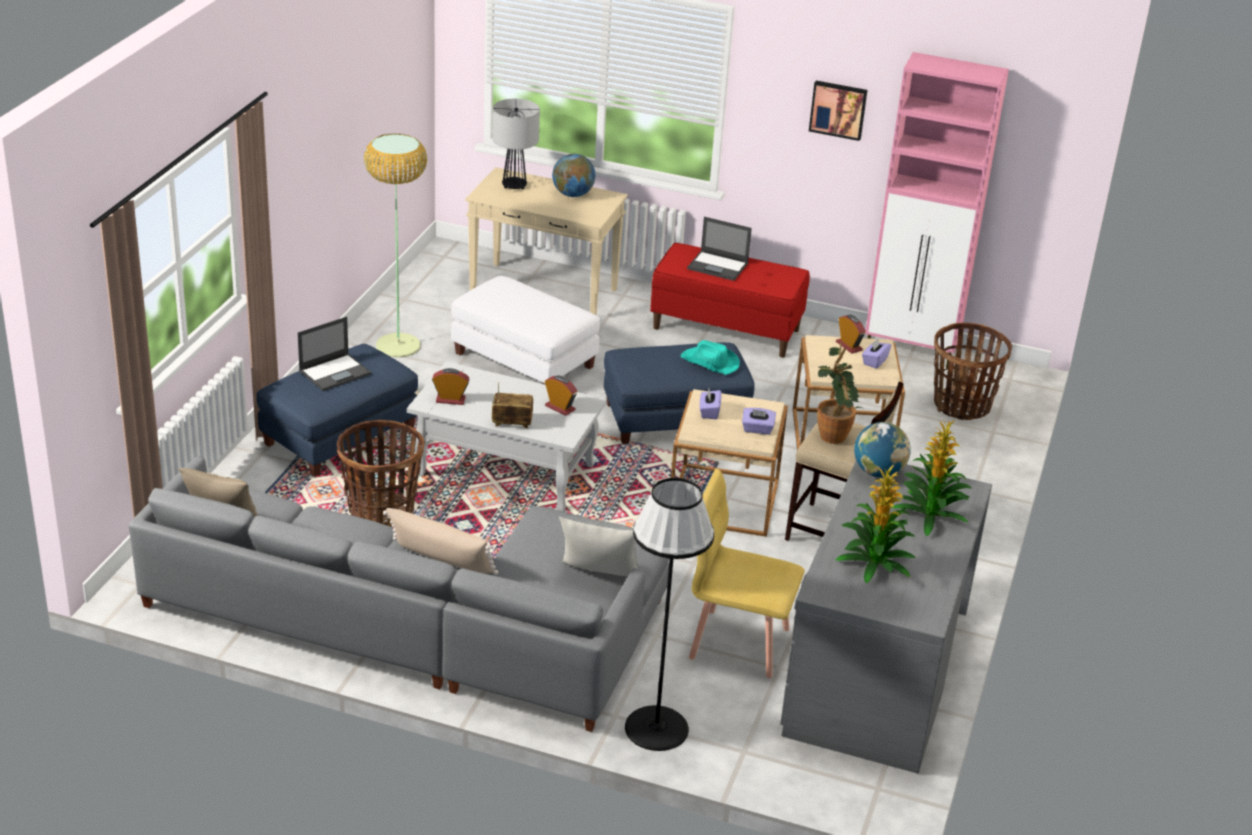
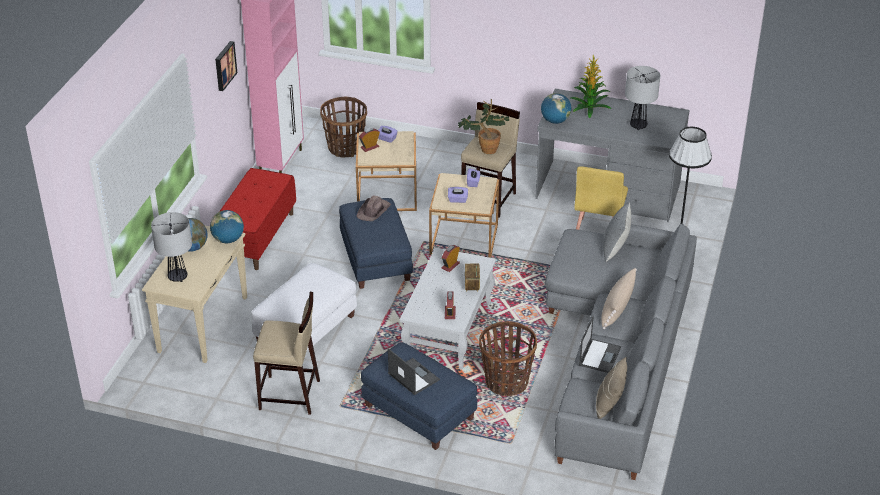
camera: 90 degrees left, 5 degrees up
floor lamp [364,134,427,358] -> beige stool [253,292,320,415]
turquoise hat [681,340,740,375] -> brown hat [357,196,391,221]
laptop [687,217,752,281] -> laptop moved to [579,315,621,373]
potted plant [835,464,916,583] -> table lamp [625,66,660,130]
none -> globe [210,210,244,243]

